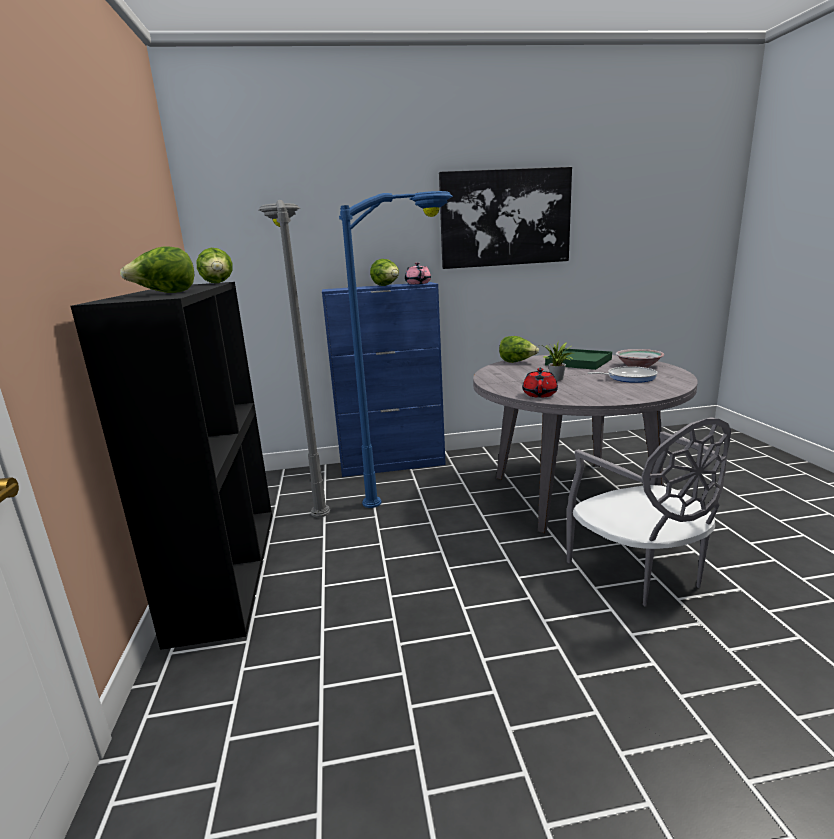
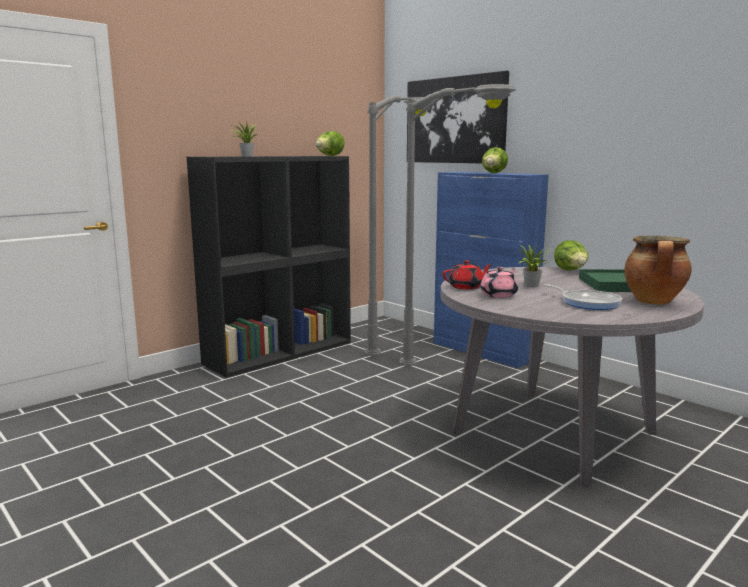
camera: 55 degrees right, 5 degrees down
lettuce [120,246,194,293] -> potted plant [232,122,258,156]
blue floor lamp [339,191,453,508] -> grey floor lamp [399,84,516,366]
pink teapot [405,262,431,284] -> pink teapot moved to [480,267,518,298]
picture [439,167,572,269] -> picture moved to [407,71,509,163]
grey chair [567,417,731,607] -> none
bowl [616,349,664,368] -> cooking pot [624,236,692,305]

